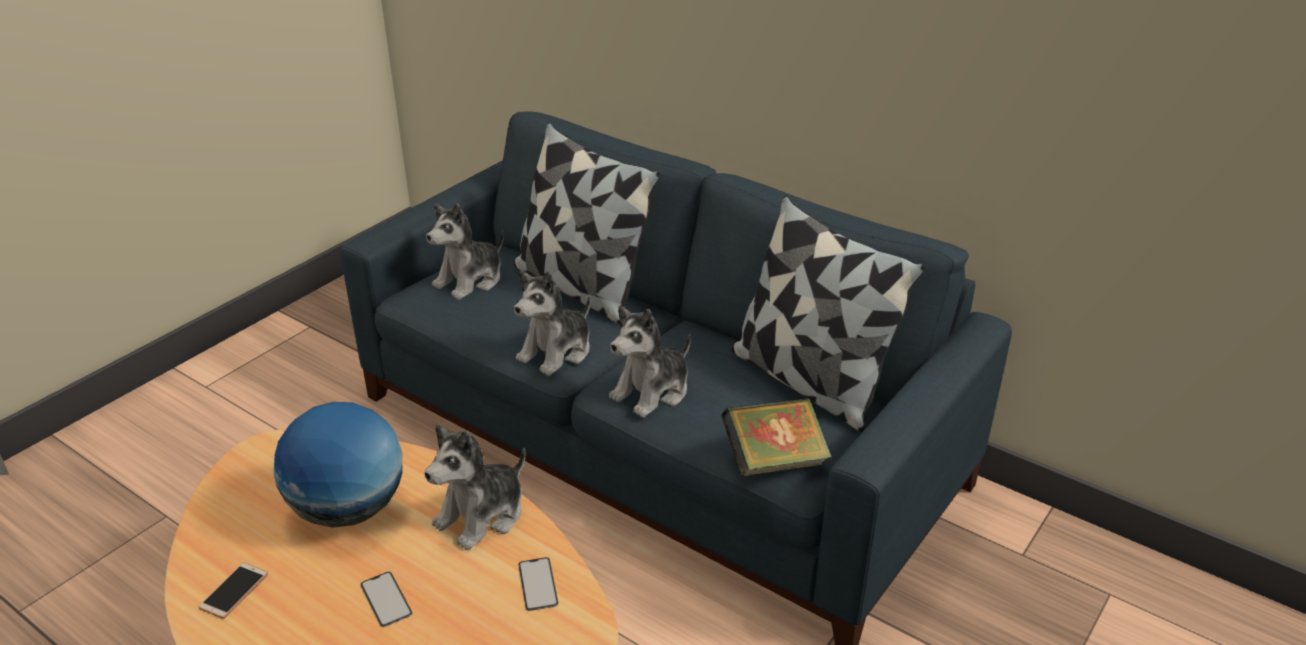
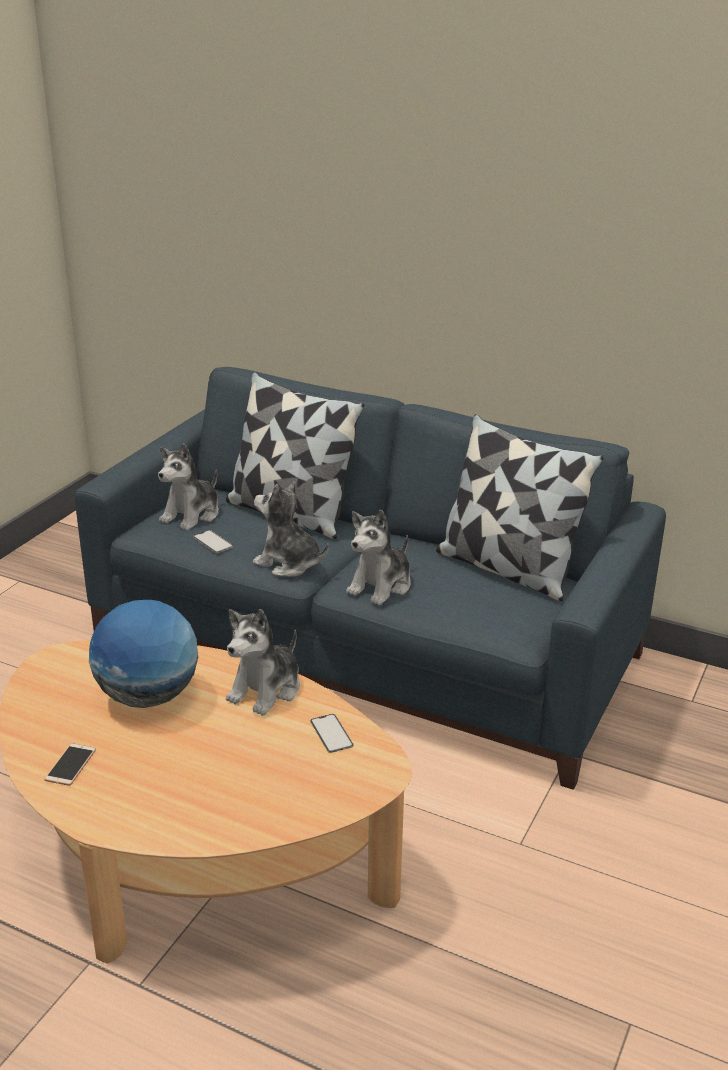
camera: 10 degrees left, 5 degrees down
phone [360,572,412,627] -> phone moved to [193,530,233,553]
plush toy [514,271,590,376] -> plush toy turned 90 degrees clockwise [252,482,329,577]
book [721,398,832,477] -> none

